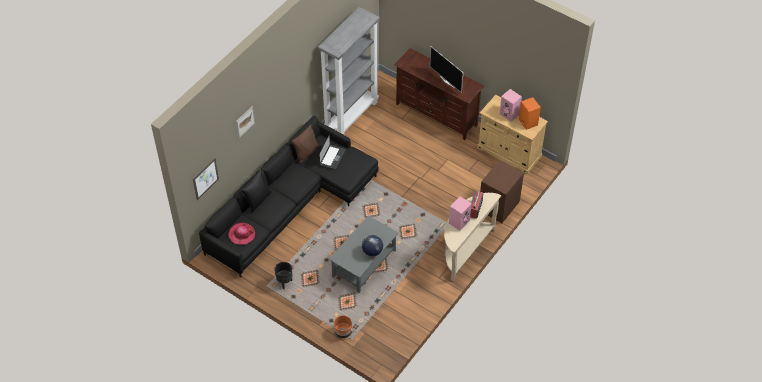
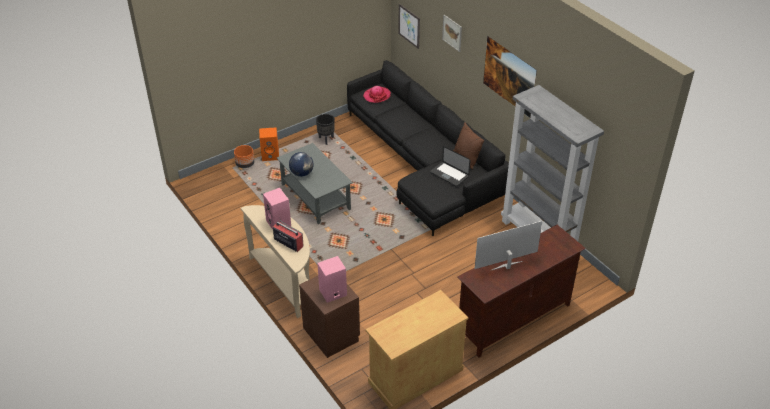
camera: 110 degrees right, 10 degrees down
black pillow [241,169,272,213] -> none
pink speaker [499,89,522,122] -> pink speaker moved to [317,256,347,303]
orange speaker [519,97,541,130] -> orange speaker moved to [259,127,279,161]
none -> picture [483,36,537,118]

